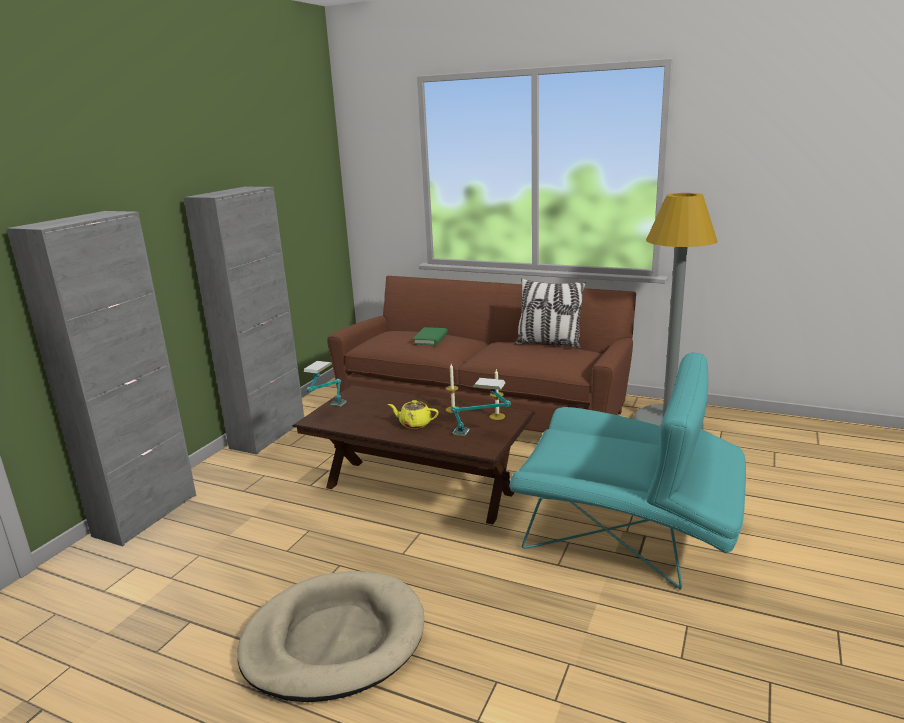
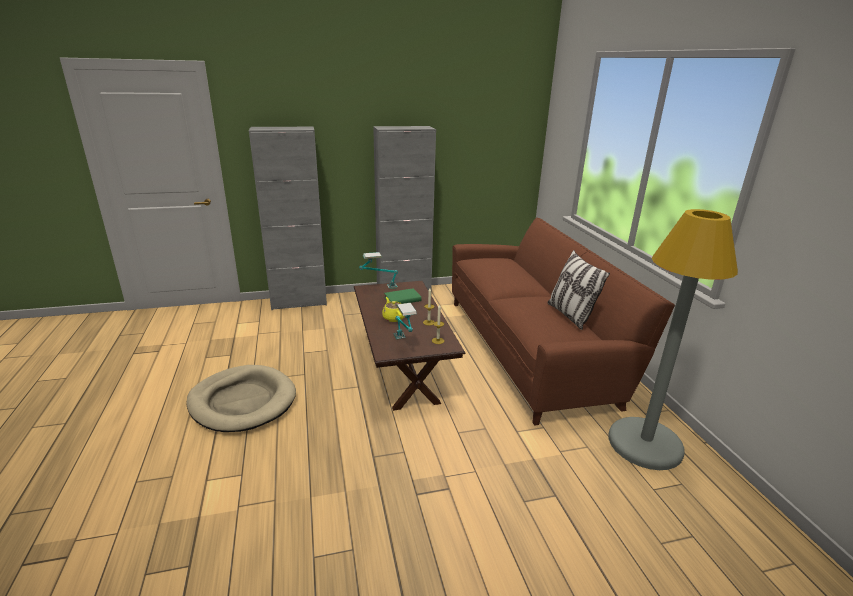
camera: 50 degrees right, 5 degrees up
green book [413,327,448,345] -> green book moved to [384,288,421,304]
turquoise armchair [509,352,746,590] -> none

